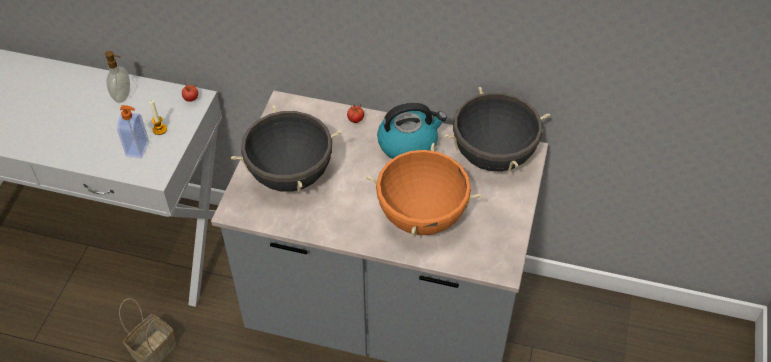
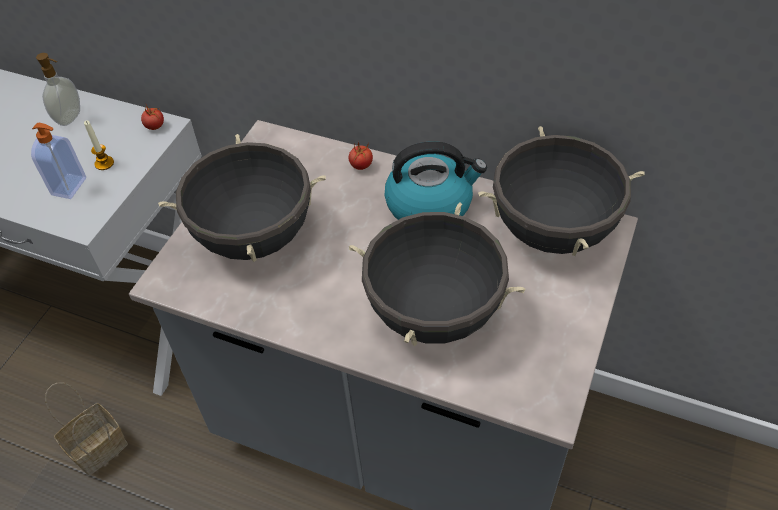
camera: 10 degrees right, 0 degrees up
orange cooking pot [366,143,482,237] -> black cooking pot [349,202,525,346]

